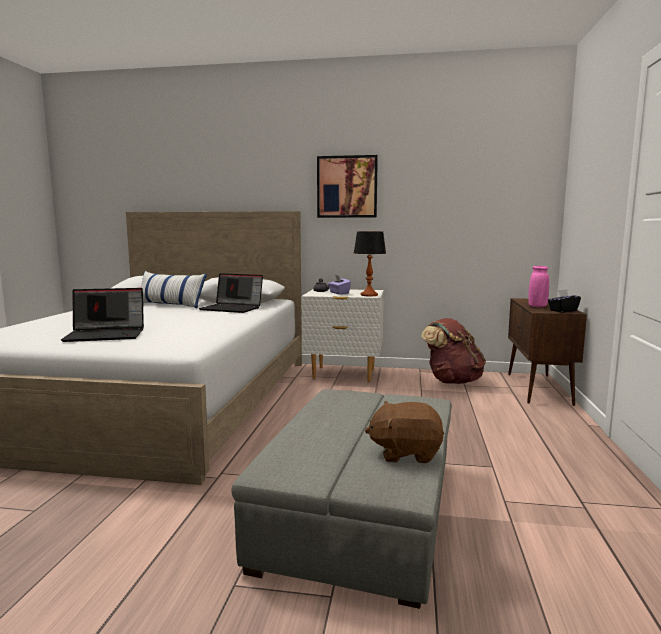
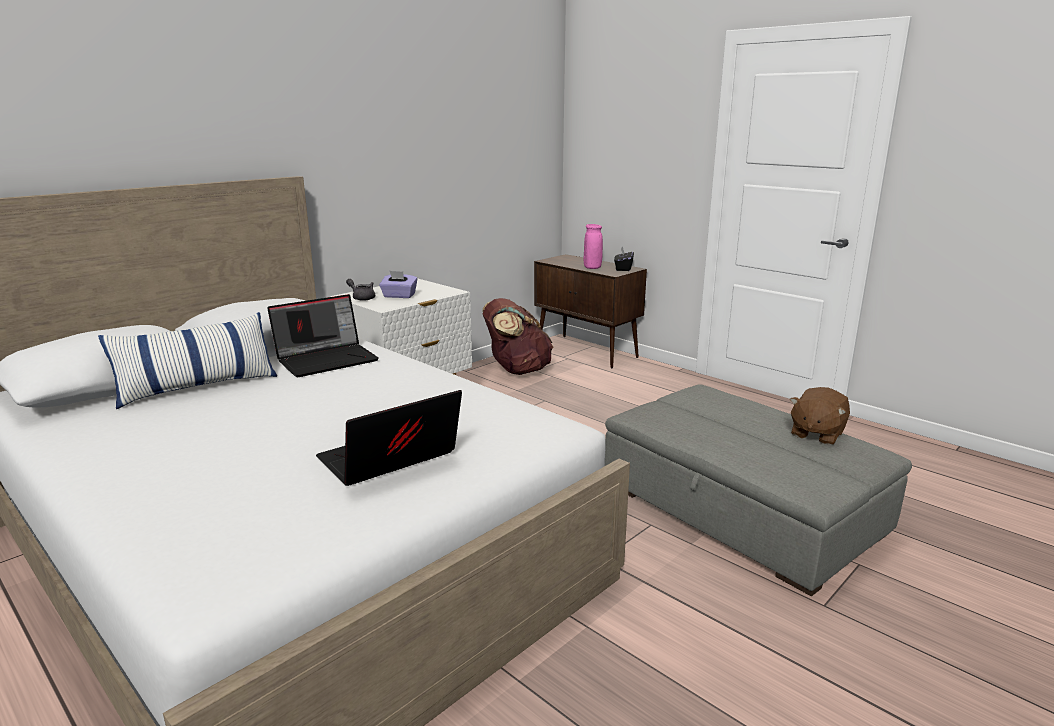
camera: 55 degrees left, 10 degrees up
laptop [61,288,144,342] -> laptop turned 150 degrees counterclockwise [316,390,462,486]
picture [317,155,378,218] -> none
table lamp [354,231,386,296] -> none

